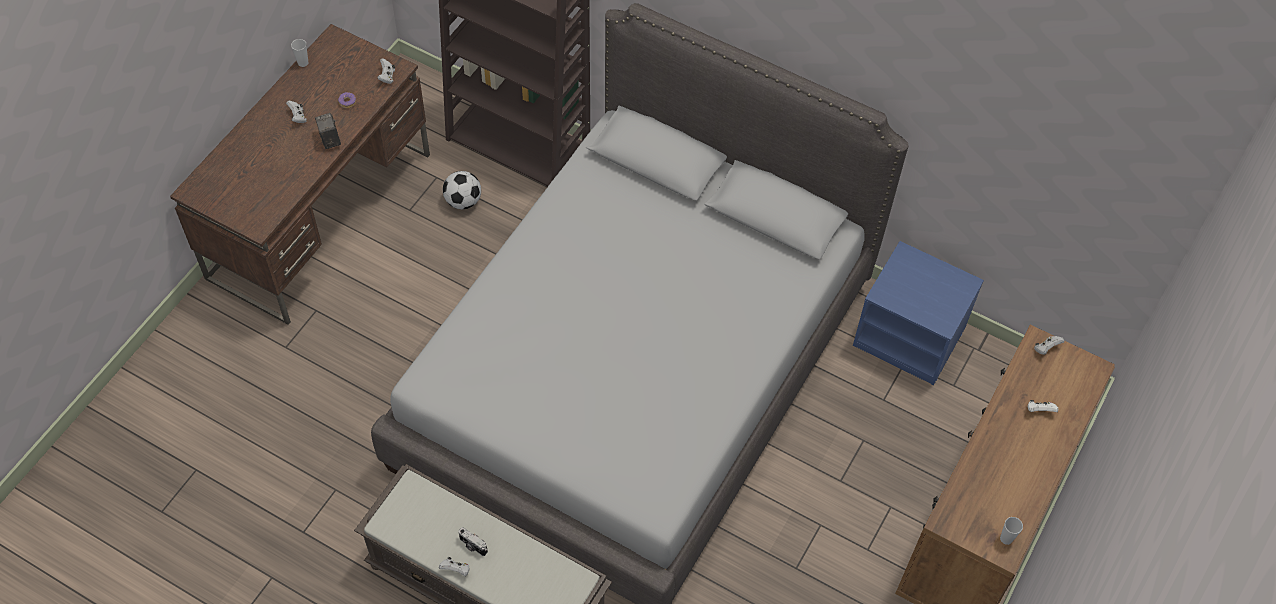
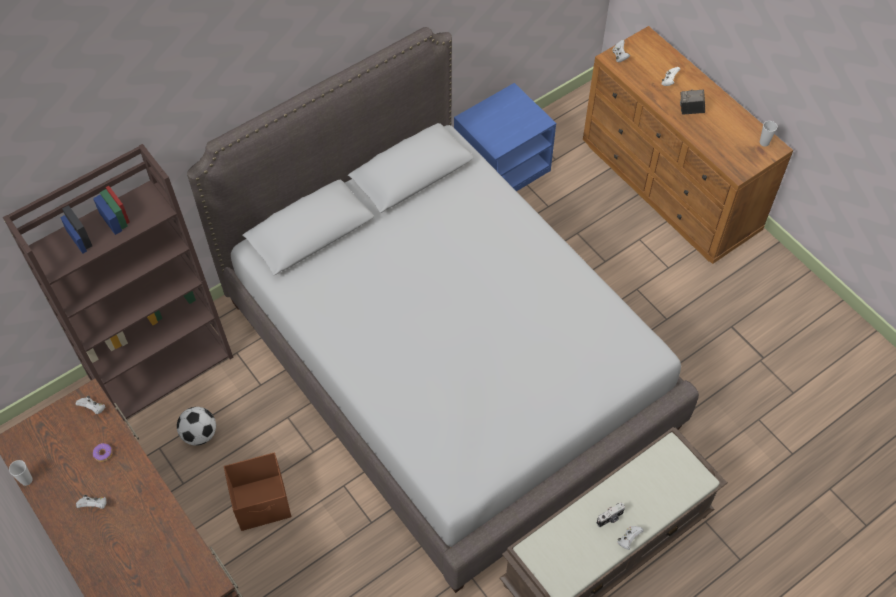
camera: 65 degrees left, 0 degrees up
camera [315,113,341,149] -> camera moved to [680,90,705,115]
none -> brown storage box [224,452,291,531]

